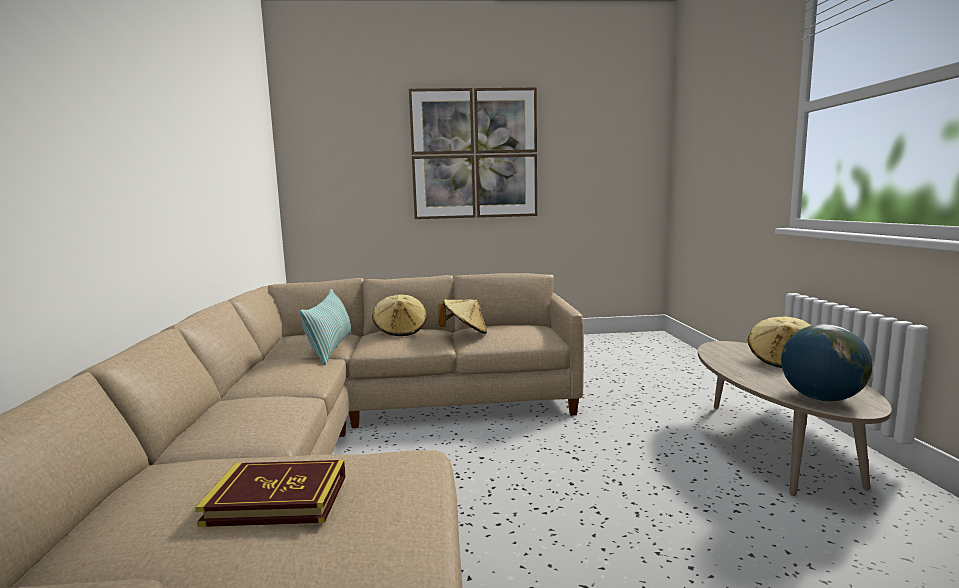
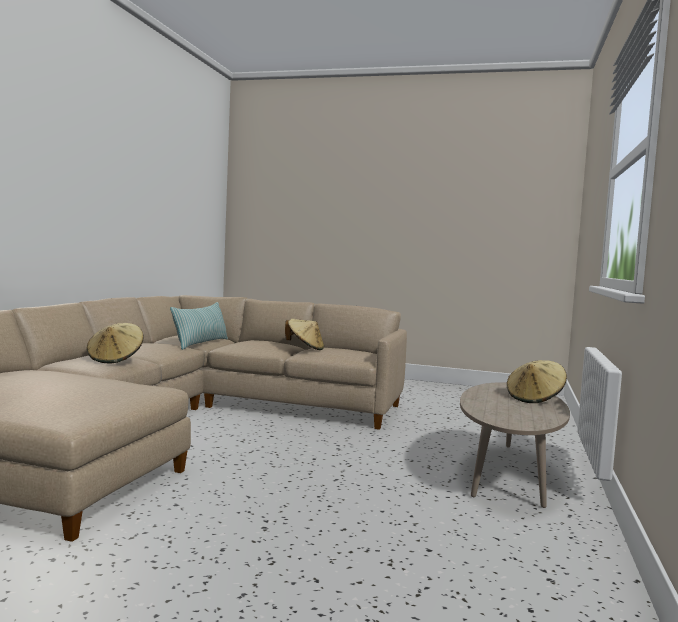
camera: 20 degrees right, 5 degrees down
book [195,460,346,527] -> none
beige hat [372,295,427,336] -> beige hat moved to [87,323,144,364]
picture [409,87,537,219] -> none
globe [781,324,873,401] -> none

